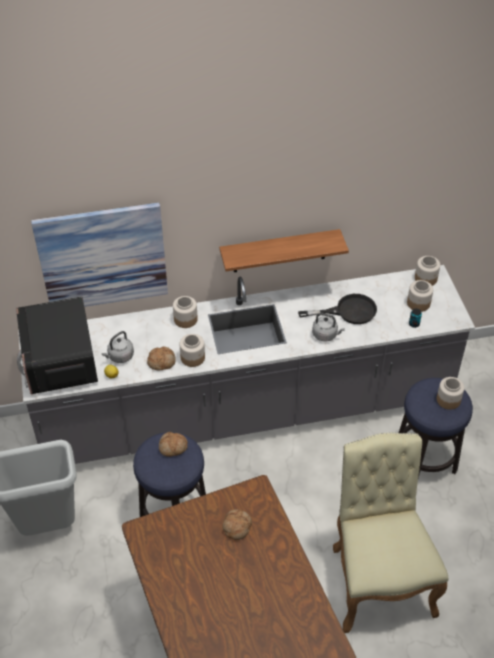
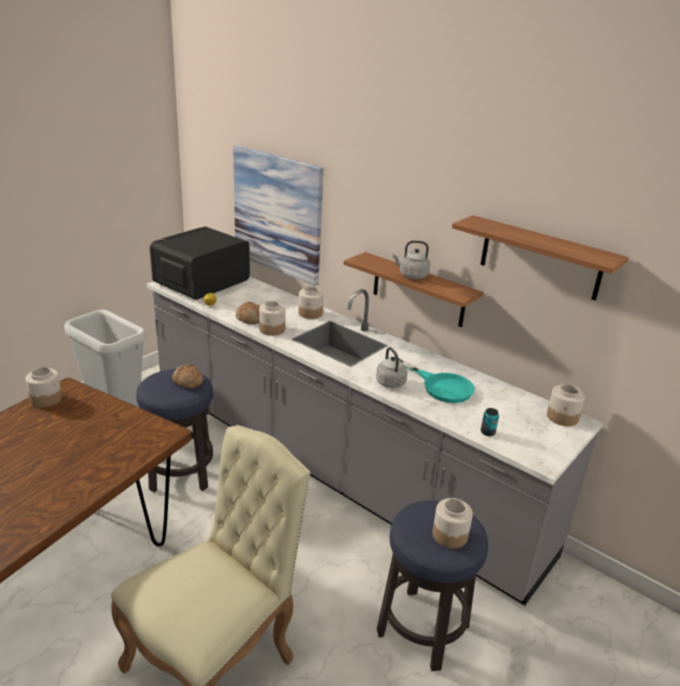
camera: 50 degrees right, 20 degrees down
grey kettle [102,331,134,363] -> grey kettle moved to [393,240,430,279]
bread [222,509,252,540] -> none
black frying pan [298,294,377,324] -> turquoise frying pan [399,359,475,403]
jar [407,280,433,312] -> jar moved to [25,367,62,408]
none -> shelf [452,215,629,301]

